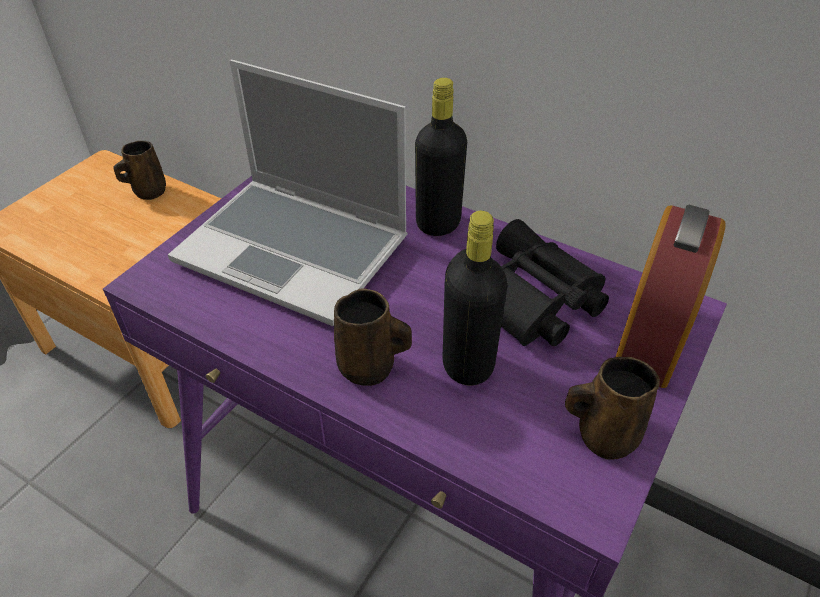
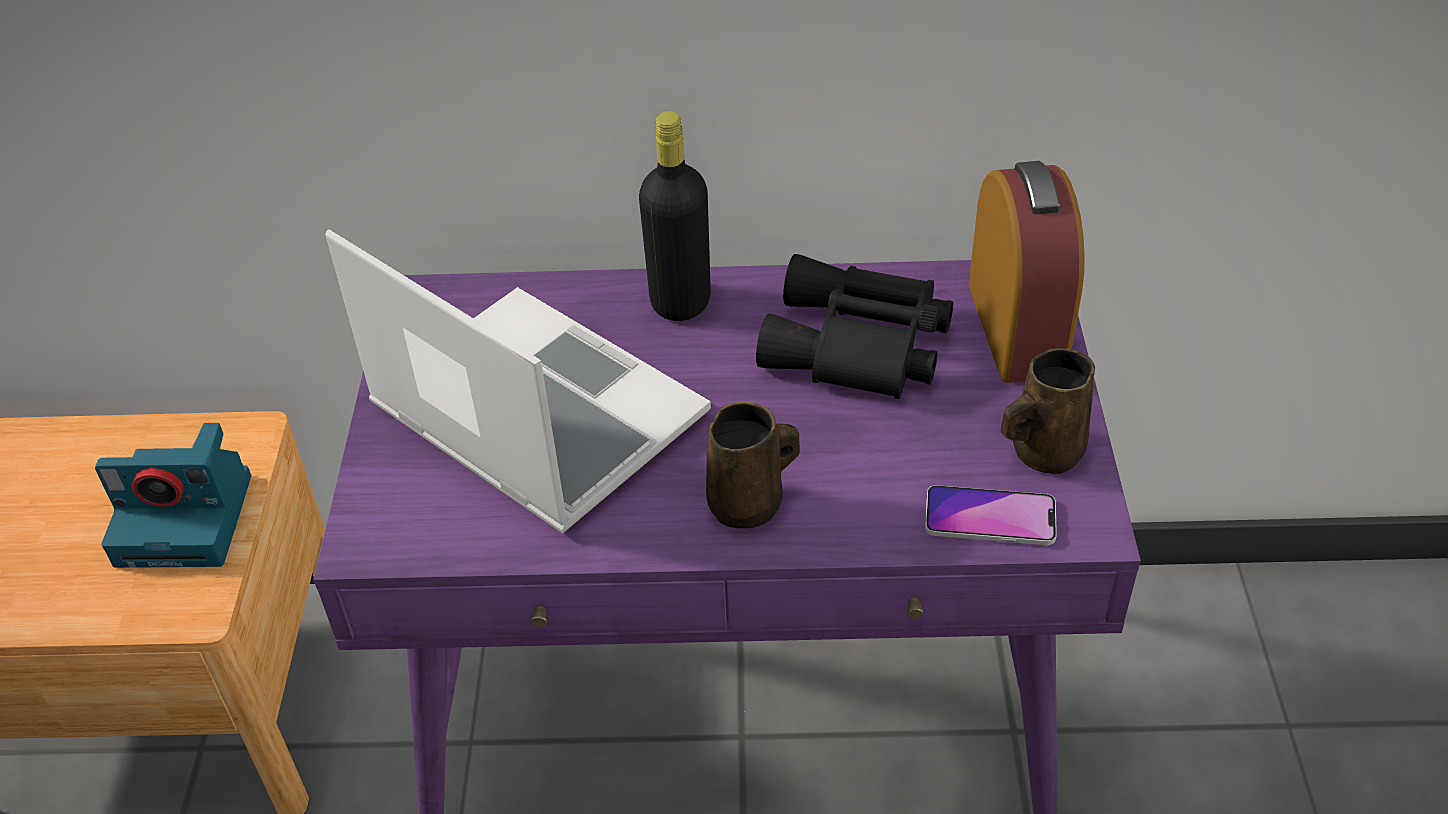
camera: 30 degrees left, 0 degrees up
brown mug [113,141,166,200] -> none
laptop [168,60,407,326] -> laptop turned 135 degrees counterclockwise [325,229,711,534]
black bottle [442,211,507,385] -> none
none -> camera [95,423,251,568]
none -> phone [925,485,1057,545]

